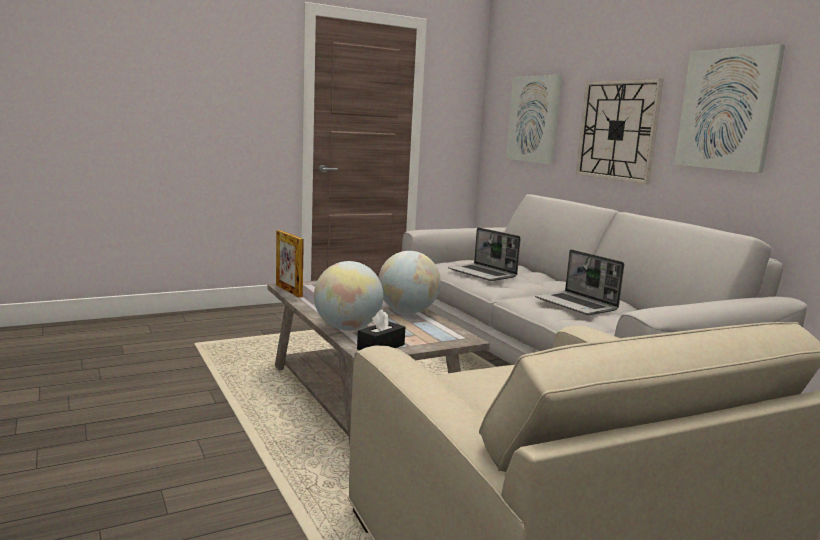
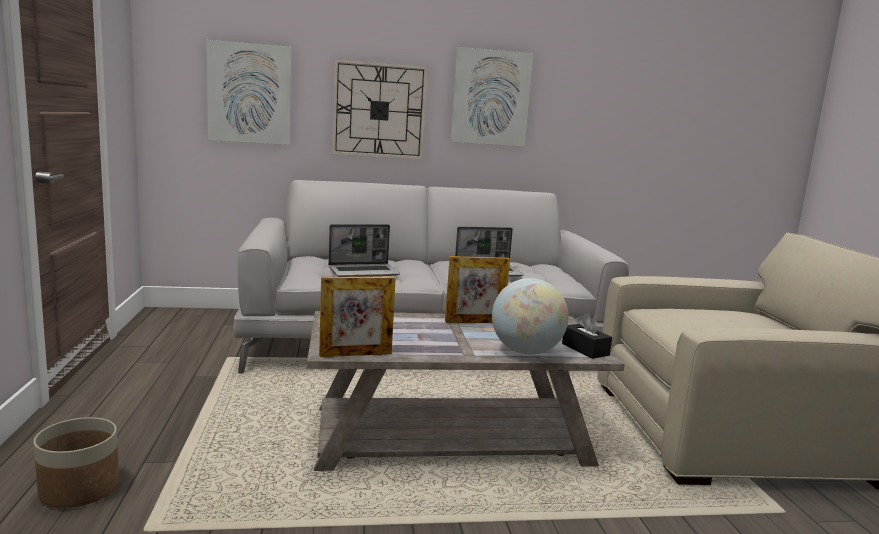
camera: 70 degrees left, 0 degrees up
globe [378,251,441,314] -> picture frame [445,256,510,323]
none -> planter [33,417,119,508]

